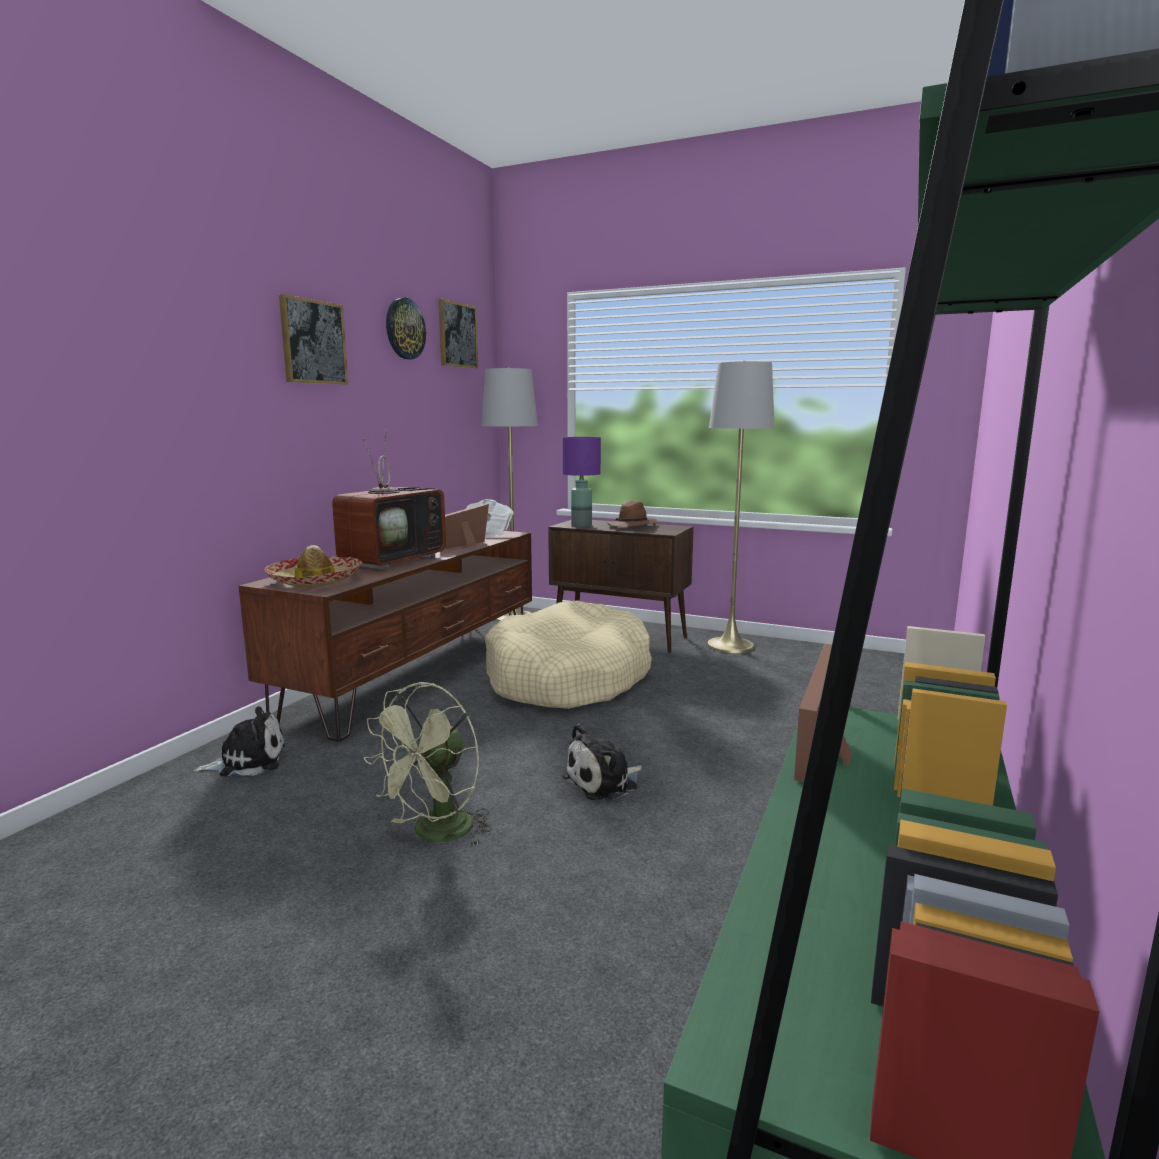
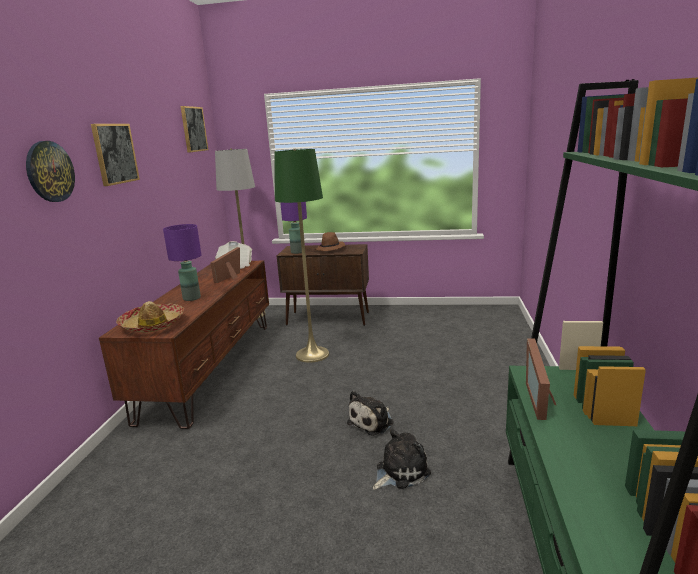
camera: 15 degrees left, 5 degrees up
plush toy [194,706,285,776] -> plush toy moved to [373,429,431,490]
television [332,429,446,570] -> purple table lamp [163,224,201,301]
green fan [364,682,492,847] -> none
wall clock [386,298,426,360] -> wall clock moved to [26,141,75,202]
beige dog bed [485,600,652,709] -> green floor lamp [274,149,329,363]
grey floor lamp [707,361,774,653] -> none

